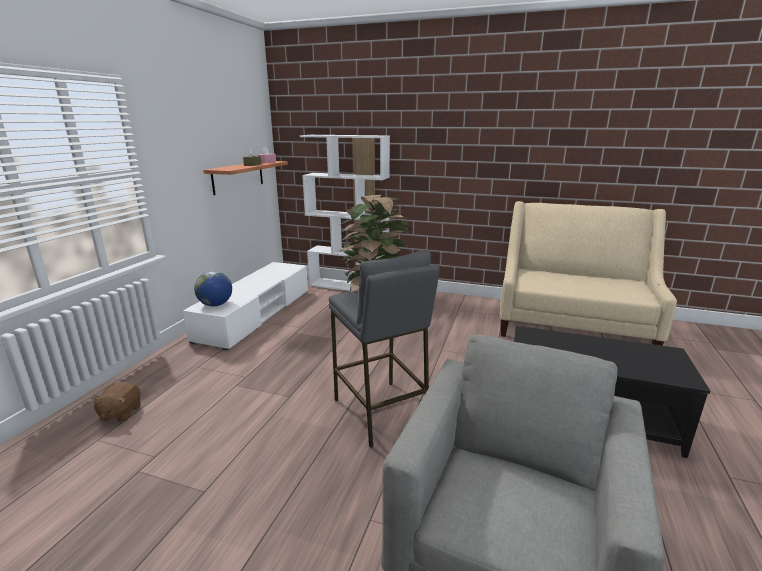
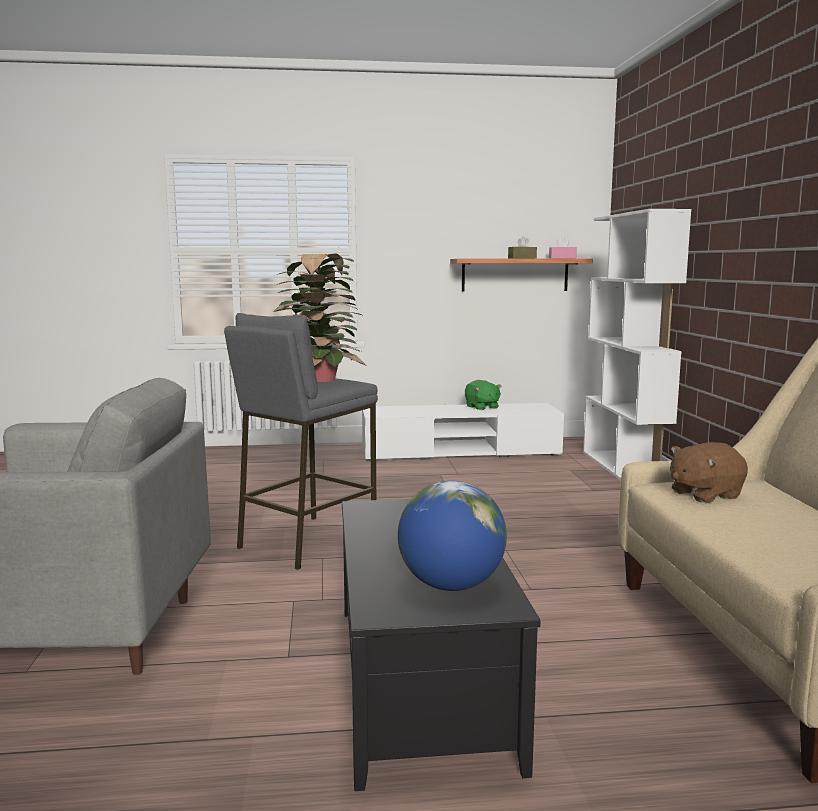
camera: 65 degrees right, 10 degrees down
brown plush toy [91,382,141,422] -> brown plush toy moved to [670,442,748,503]
globe [194,271,232,306] -> globe moved to [398,481,507,591]
none -> green plush toy [465,380,501,410]

